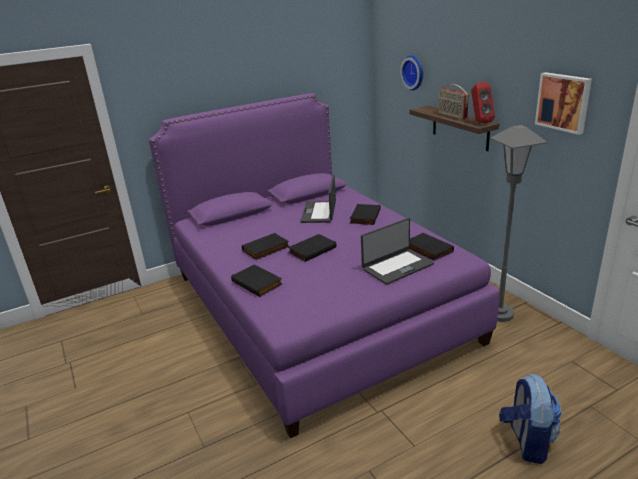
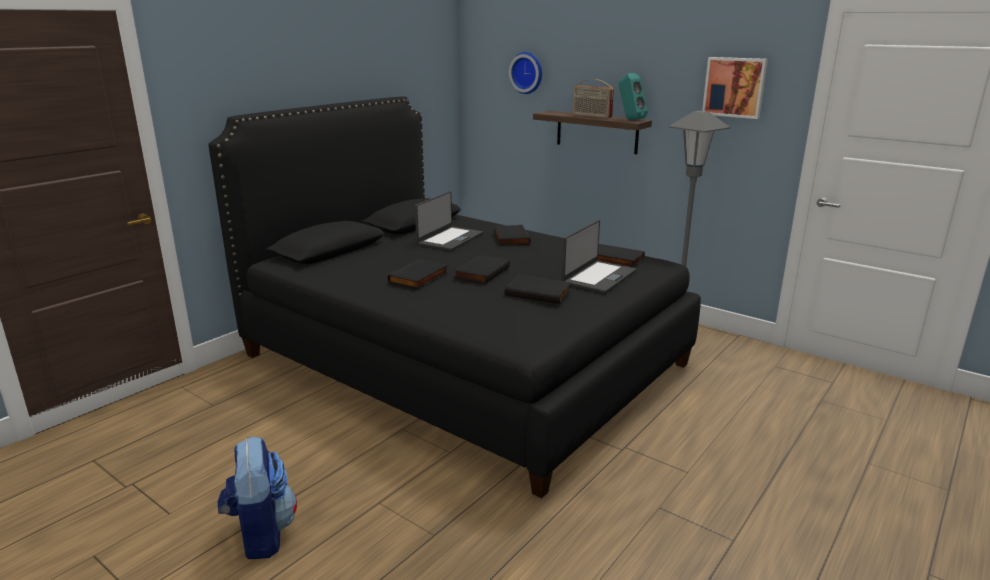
camera: 25 degrees left, 5 degrees down
purple bed [149,93,499,438] -> black bed [208,96,701,498]
black book [231,264,282,297] -> black book moved to [505,275,571,304]
laptop [300,175,336,223] -> laptop turned 135 degrees counterclockwise [415,191,483,251]
red speaker [471,82,495,123] -> turquoise speaker [618,73,648,120]
backpack [499,374,562,464] -> backpack moved to [218,437,297,559]

